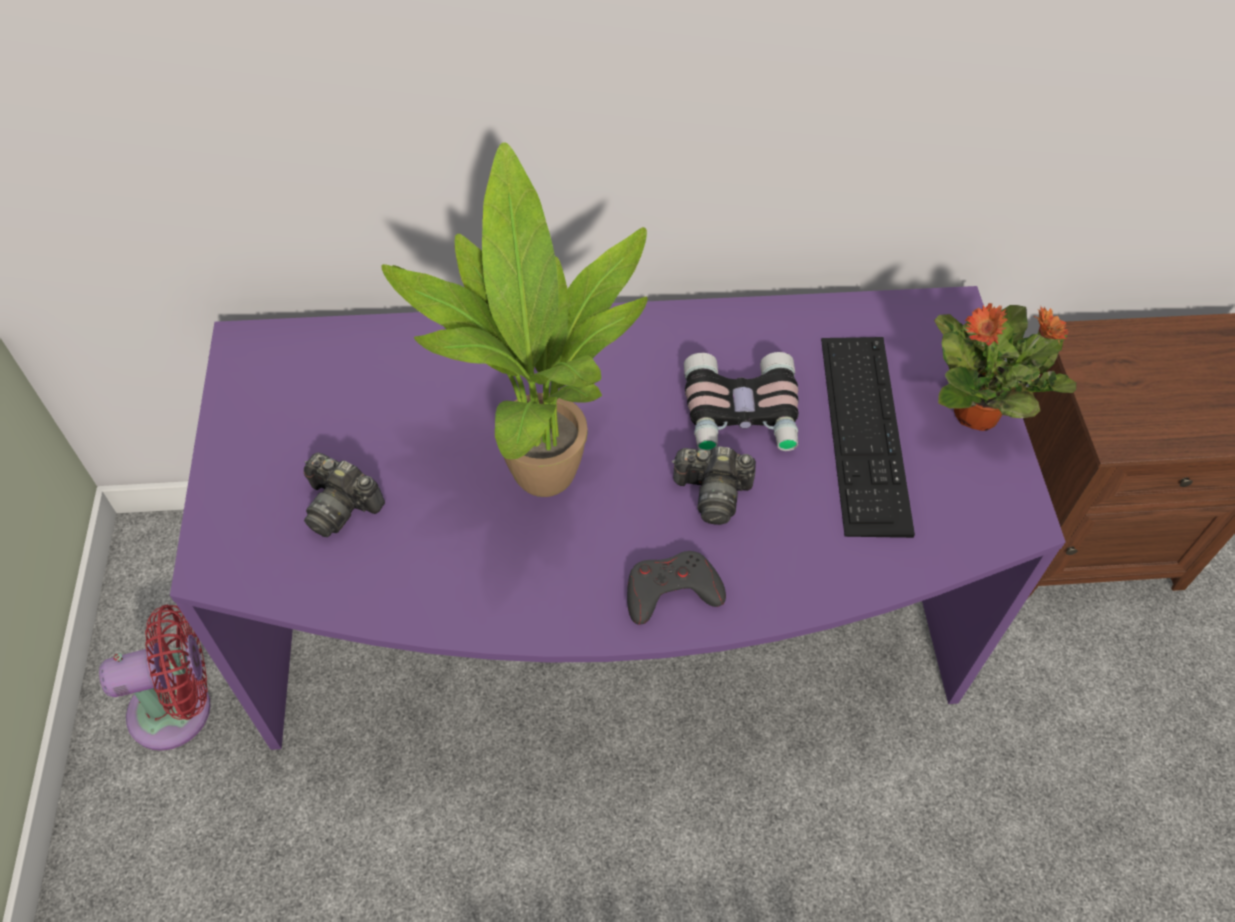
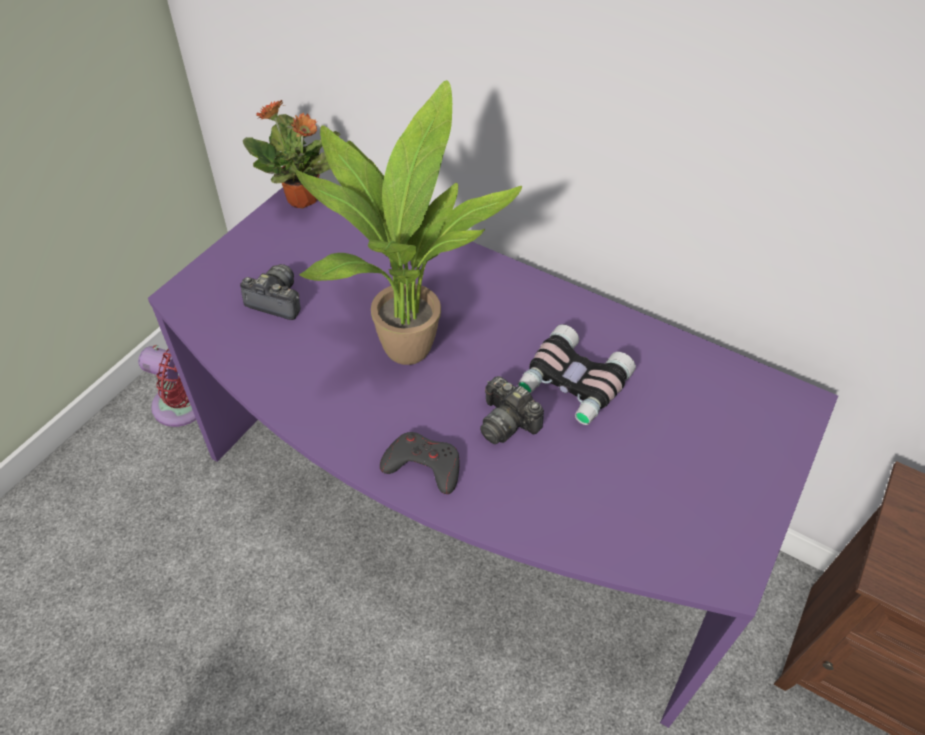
camera: 35 degrees right, 5 degrees down
camera [304,452,385,537] -> camera turned 135 degrees clockwise [240,264,301,320]
keyboard [821,337,915,538] -> none
potted plant [934,303,1076,431] -> potted plant moved to [243,100,340,208]

